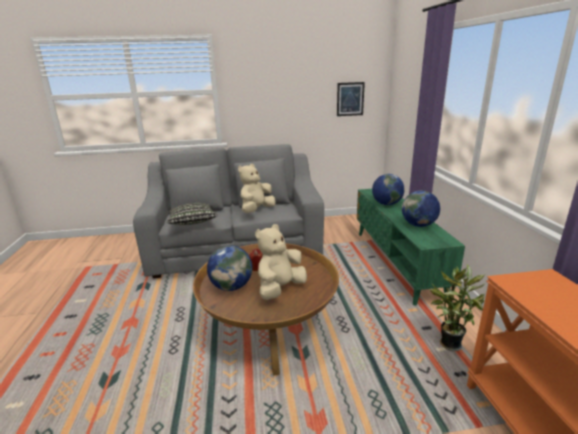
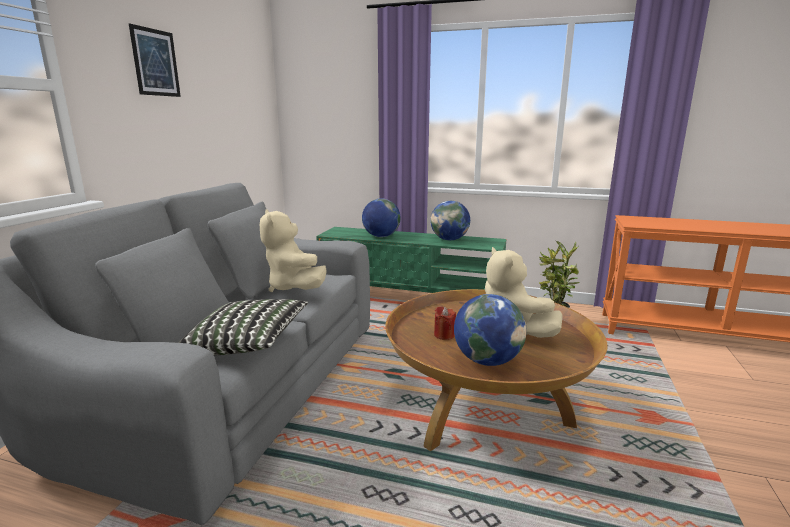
camera: 65 degrees left, 5 degrees down
picture [337,82,365,116] -> picture moved to [129,24,181,97]

